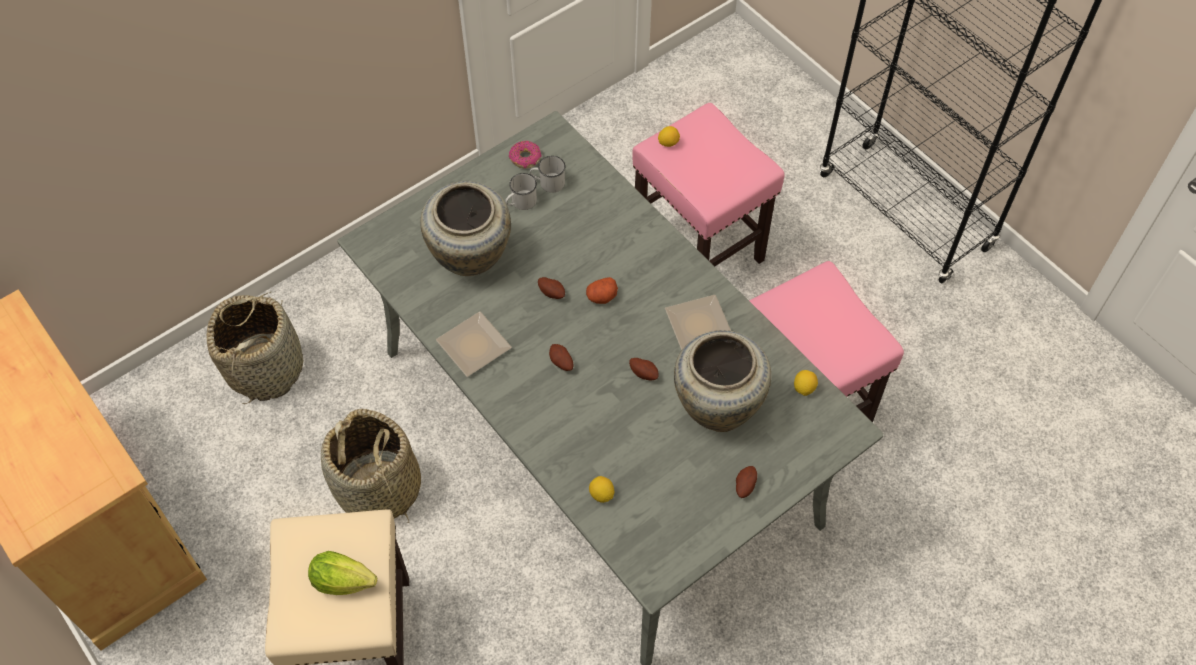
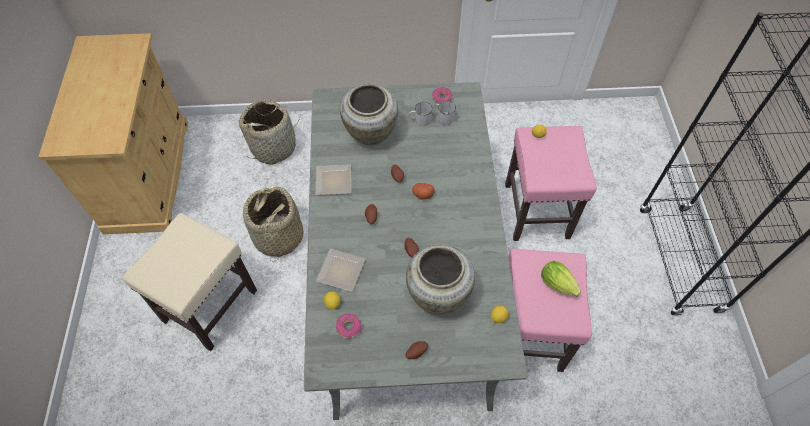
camera: 35 degrees right, 0 degrees up
lettuce [308,551,377,595] -> lettuce moved to [541,261,581,297]
plate [665,295,731,350] -> plate moved to [316,248,365,292]
none -> donut [336,314,362,339]

